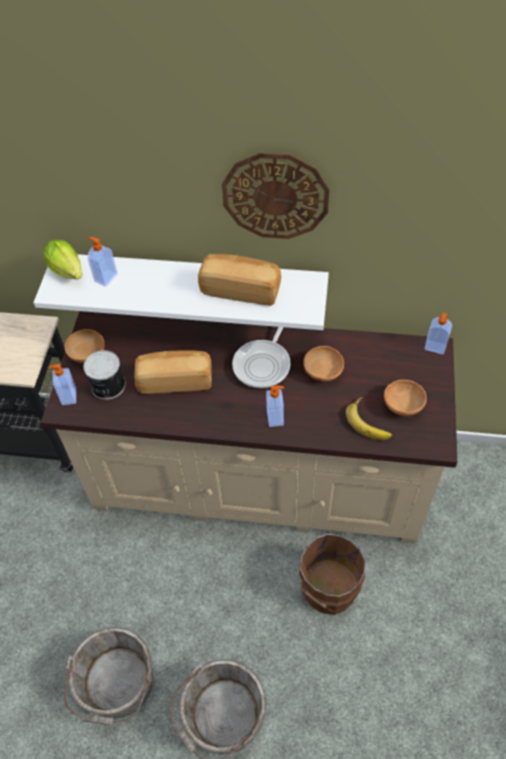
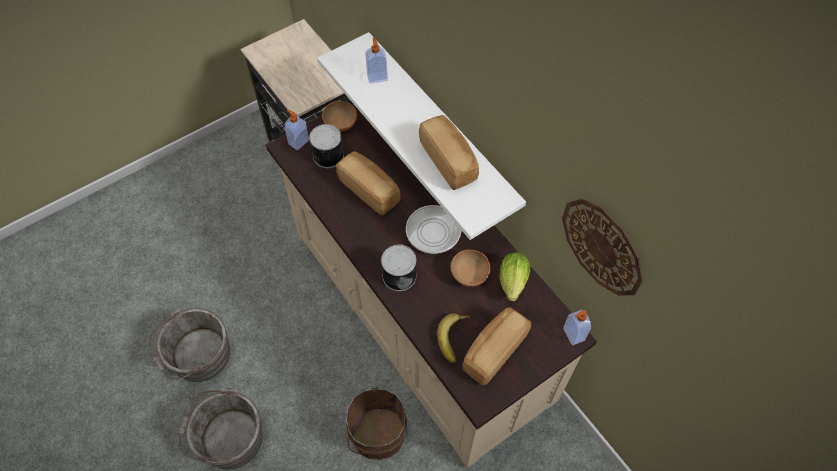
camera: 45 degrees right, 5 degrees up
lettuce [44,240,82,279] -> lettuce moved to [500,252,530,302]
wall clock [222,153,329,239] -> wall clock moved to [562,199,643,296]
soap dispenser [266,386,284,427] -> can [381,245,416,291]
brown bowl [384,380,427,416] -> bread [463,307,531,386]

